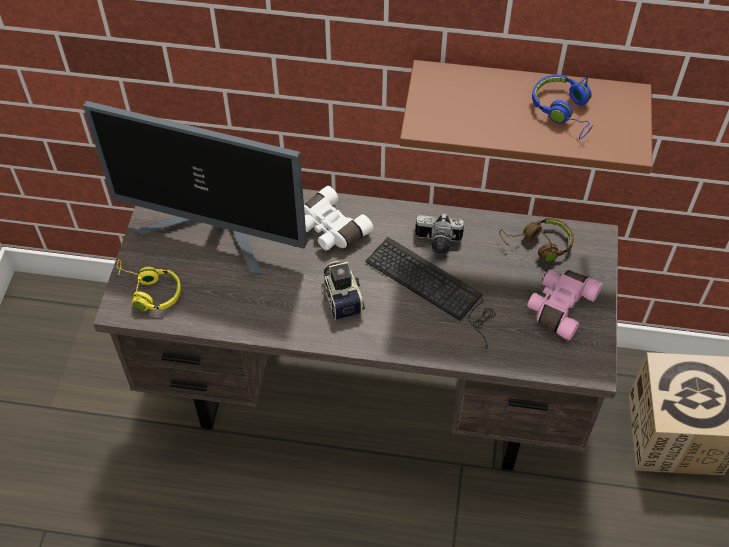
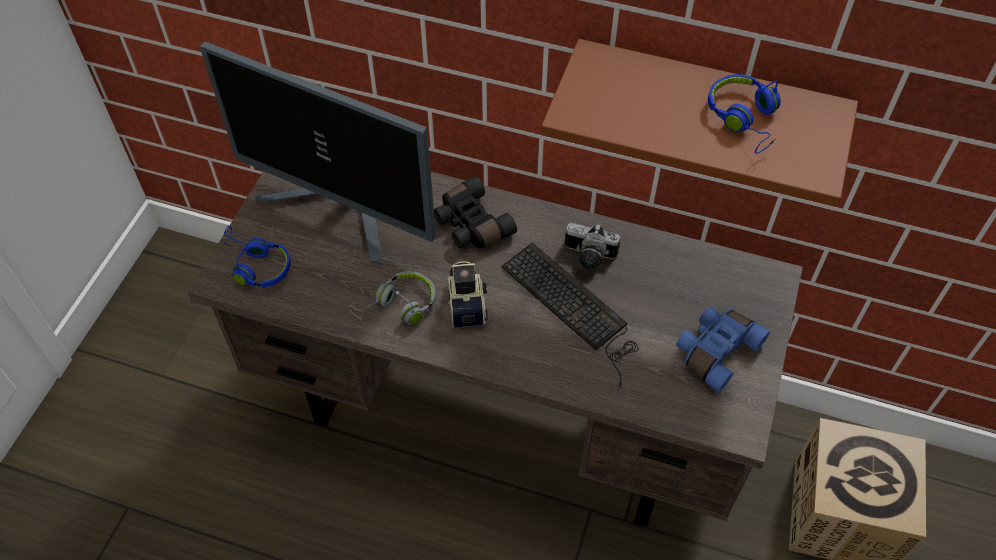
camera: 10 degrees right, 0 degrees up
yellow headphones [116,260,181,311] -> blue headphones [222,226,291,288]
white binoculars [304,186,373,251] -> black binoculars [434,176,517,248]
brown headphones [499,218,574,262] -> none
pink binoculars [527,270,603,341] -> blue binoculars [676,307,770,393]
none -> grey headphones [348,271,436,325]

